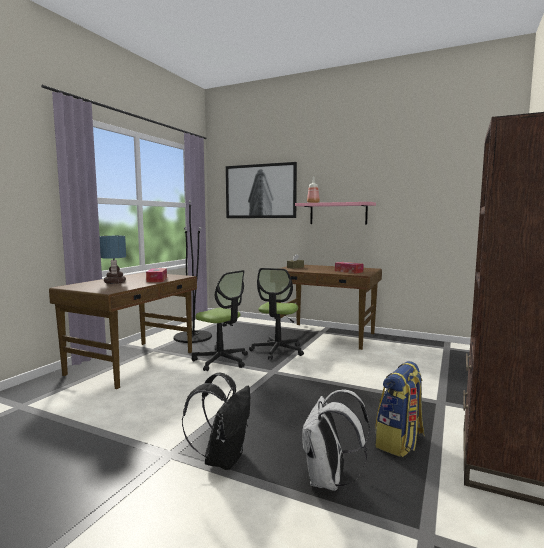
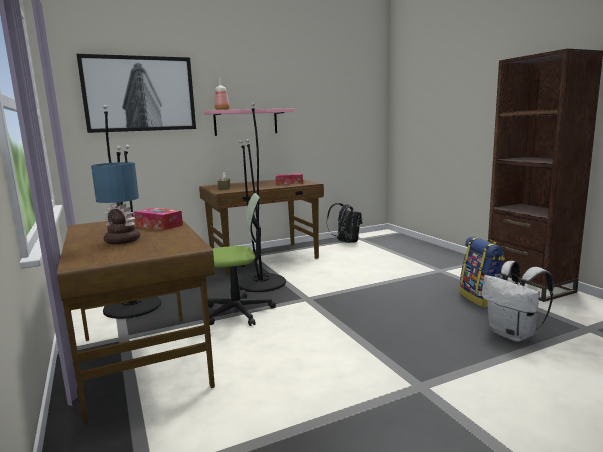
camera: 50 degrees left, 5 degrees up
black backpack [182,373,250,470] -> black backpack moved to [327,203,362,243]
office chair [249,268,304,360] -> black floor lamp [238,102,286,292]

